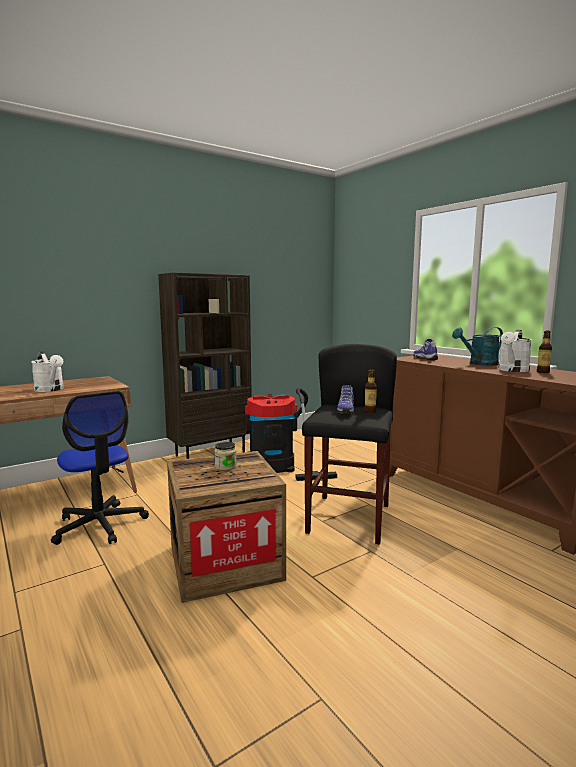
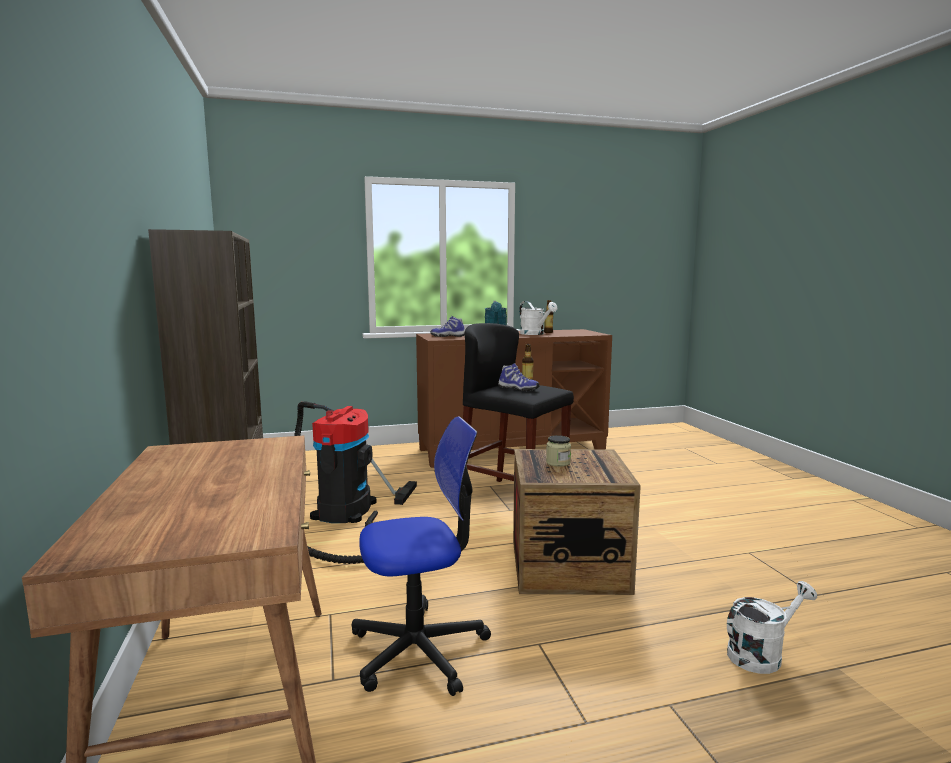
camera: 70 degrees left, 0 degrees up
white watering can [32,352,64,392] -> white watering can moved to [727,581,817,674]

